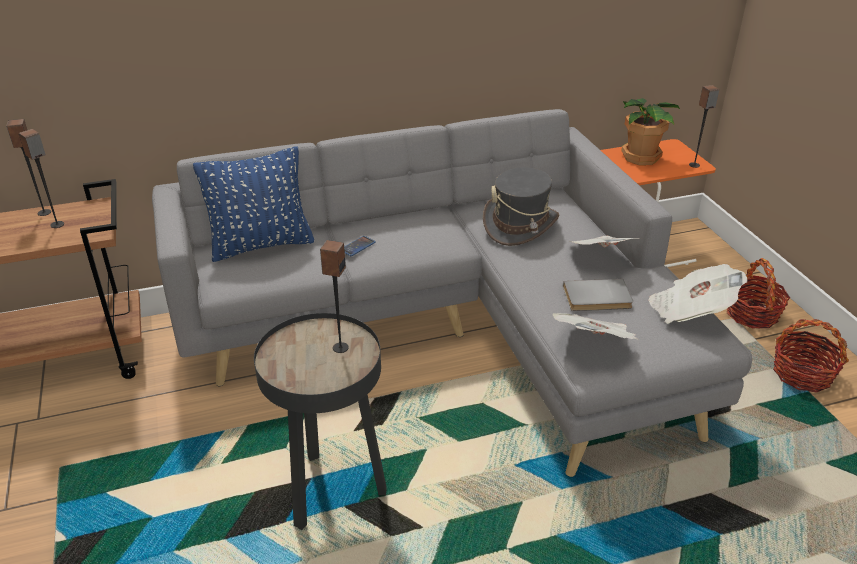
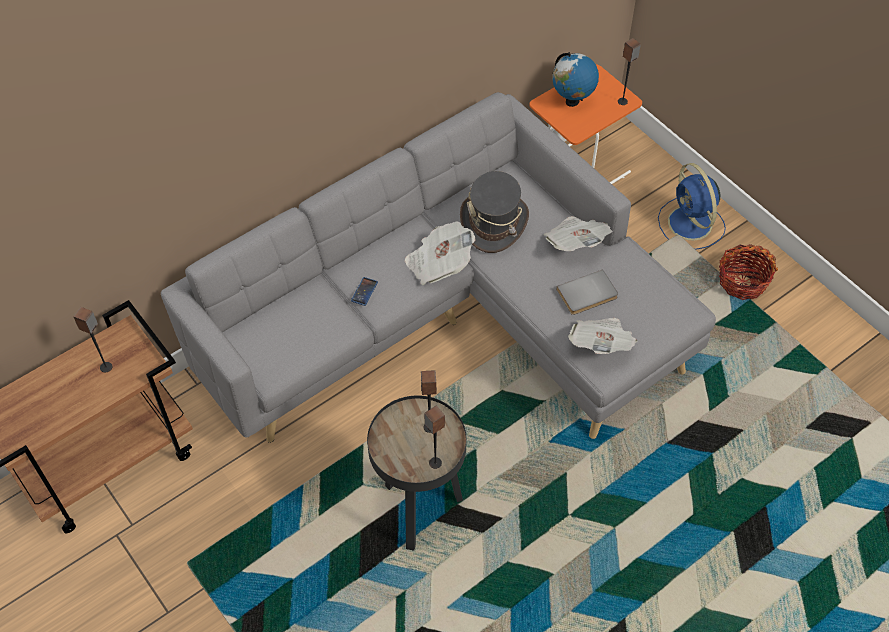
camera: 20 degrees left, 20 degrees up
speaker [6,119,51,216] -> speaker moved to [424,405,445,469]
blue pillow [193,147,314,262] -> none
potted plant [621,98,680,165] -> globe [552,52,599,107]
newspaper [648,264,748,324] -> newspaper moved to [405,221,476,285]
basket [727,258,790,329] -> blue fan [658,163,726,250]

